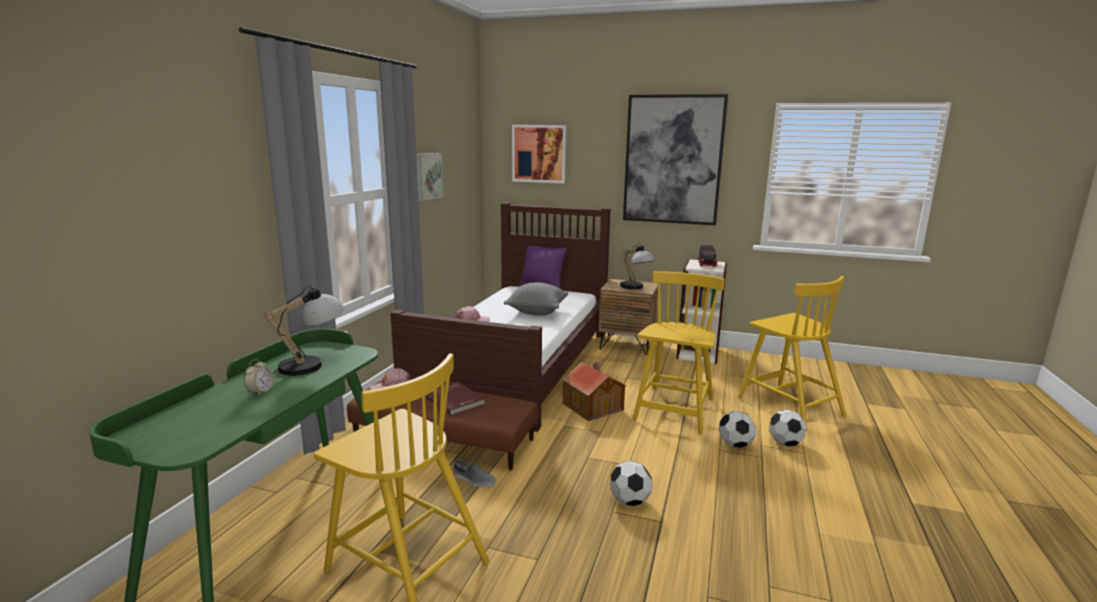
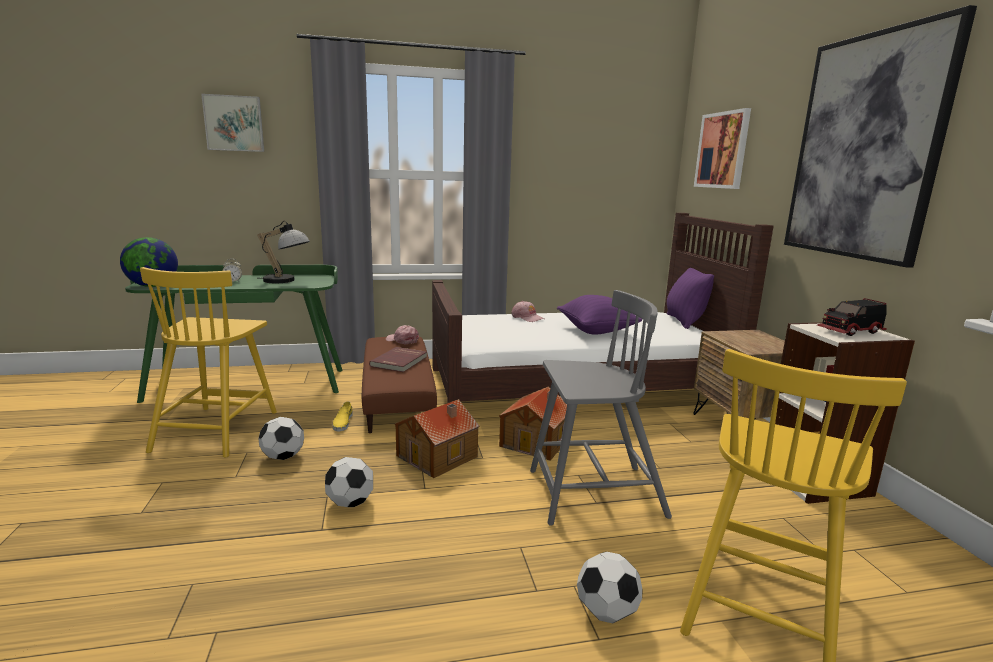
camera: 60 degrees right, 0 degrees up
picture [416,153,444,201] -> picture moved to [201,94,264,152]
grey shoe [453,459,496,487] -> yellow shoe [333,402,353,431]
grey pillow [504,282,568,316] -> purple pillow [557,295,642,335]
table lamp [621,243,655,289] -> none
yellow chair [633,271,725,434] -> grey chair [530,290,672,526]
football [719,411,756,448] -> football moved to [258,417,304,460]
none -> globe [120,237,178,287]
none -> toy house [395,399,479,478]

